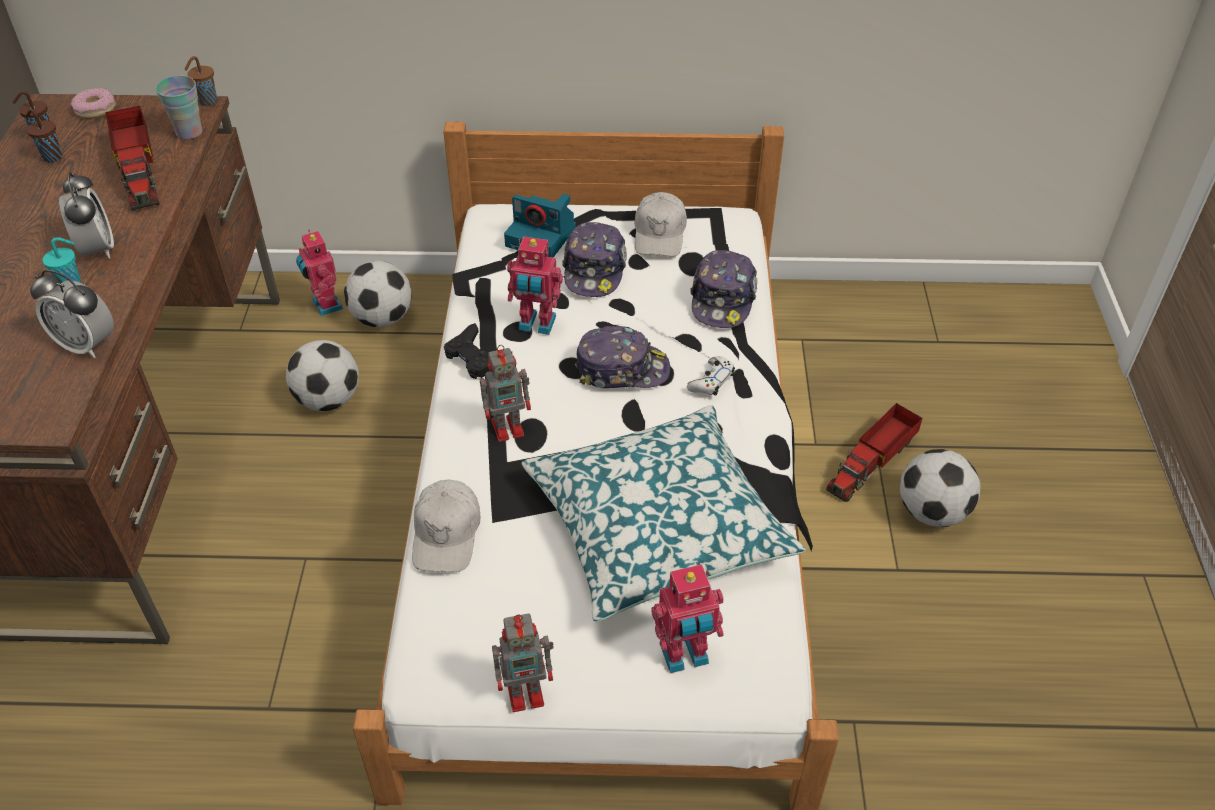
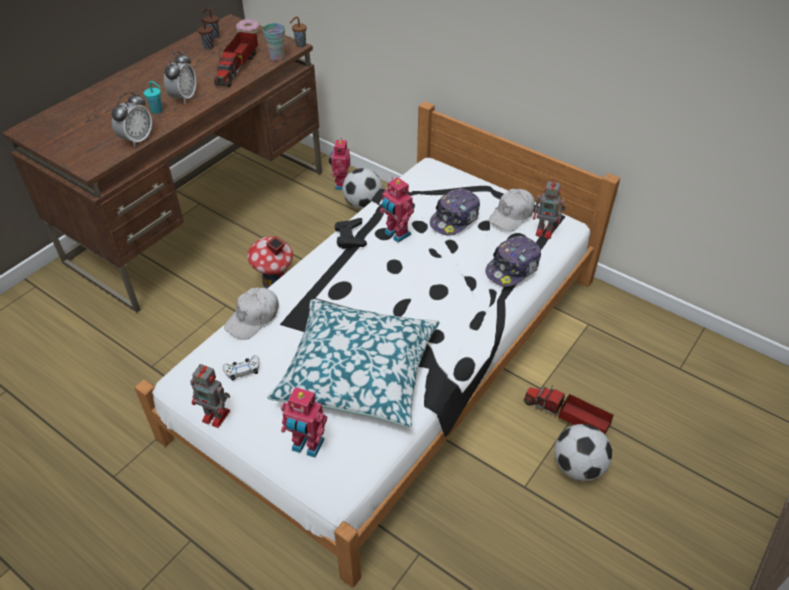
camera: 35 degrees right, 0 degrees up
alarm clock [30,270,114,358] -> alarm clock turned 120 degrees counterclockwise [112,92,152,147]
football [286,340,359,411] -> none
toy robot [480,345,531,442] -> toy robot moved to [533,178,566,239]
camera [504,194,576,258] -> none
cap [575,326,670,388] -> none
white game controller [687,356,735,396] -> white game controller moved to [223,355,259,381]
toy truck [826,403,922,502] -> toy truck turned 45 degrees clockwise [523,385,614,434]
none -> toy house [247,235,293,288]

